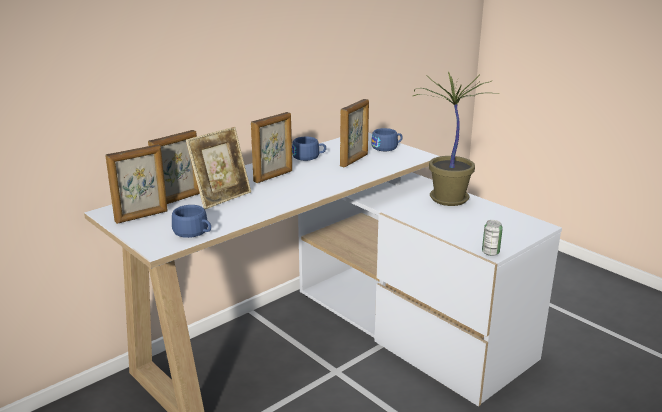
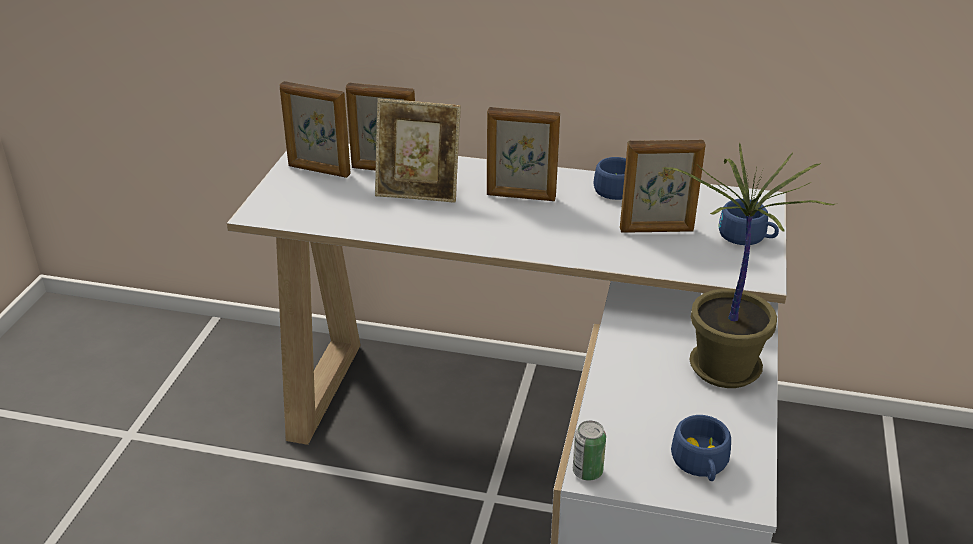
camera: 55 degrees right, 10 degrees up
blue cup [172,205,211,238] -> blue cup moved to [671,415,731,481]

